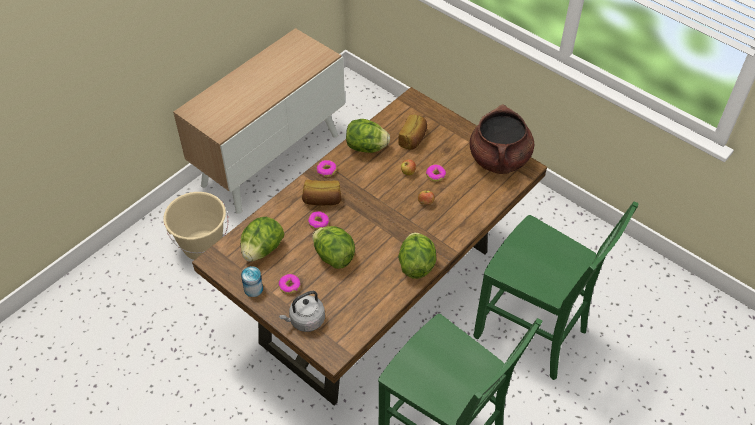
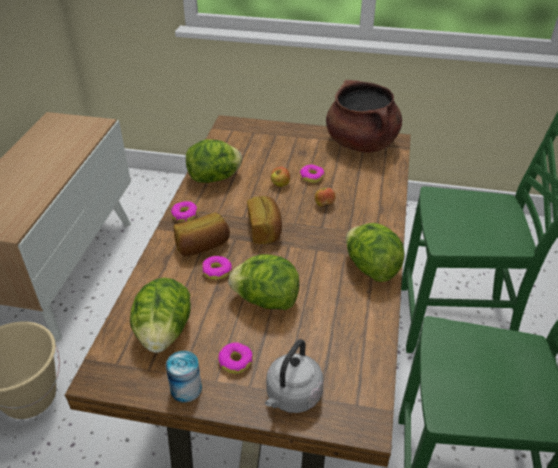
camera: 30 degrees left, 10 degrees down
bread [398,115,427,150] -> bread moved to [247,196,282,244]

